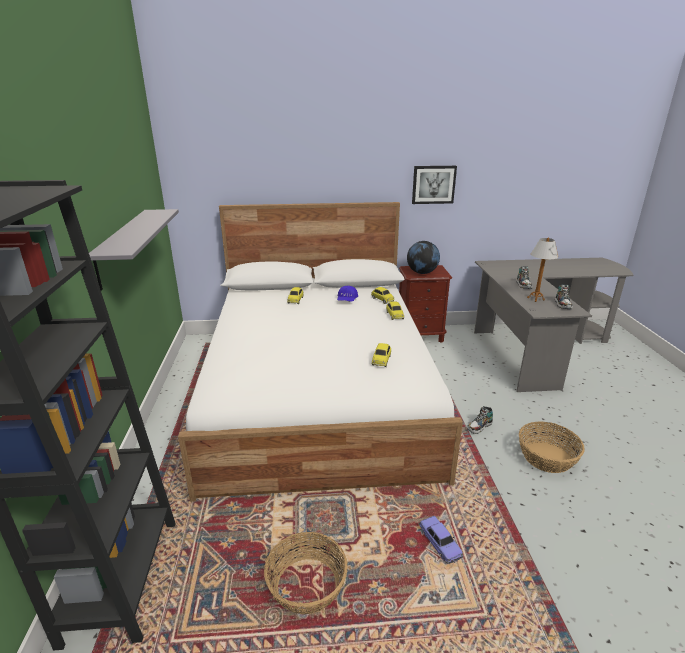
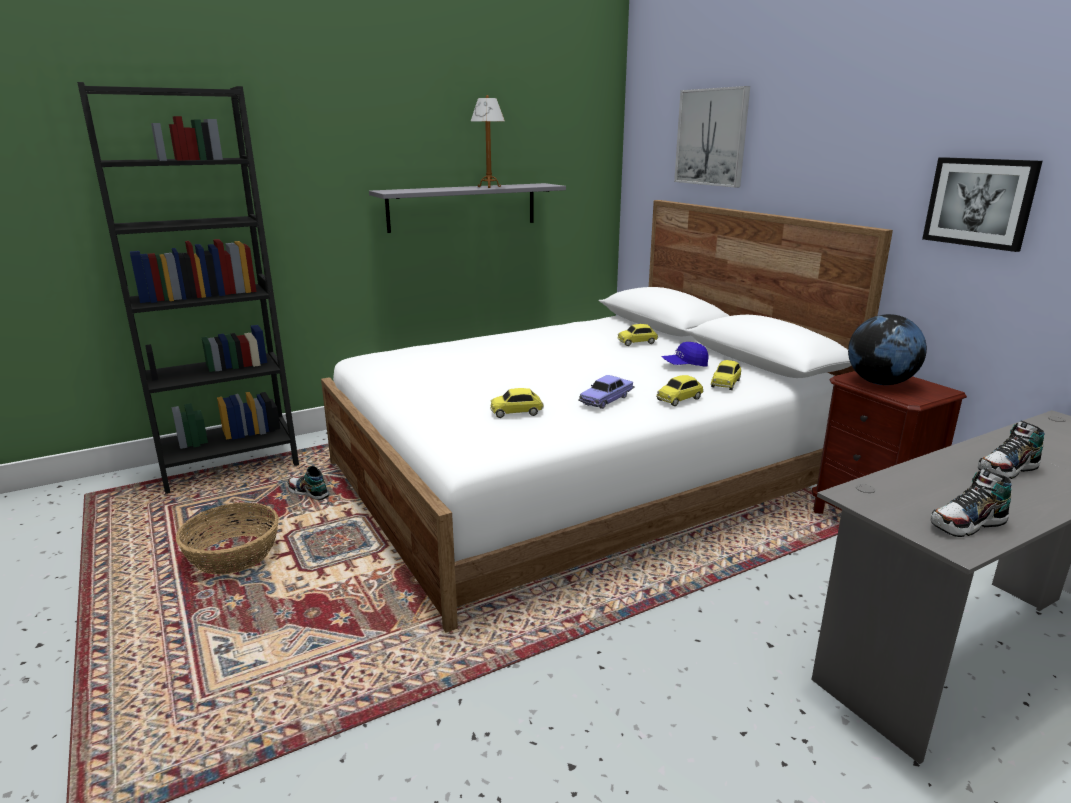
camera: 65 degrees right, 5 degrees down
toy car [419,516,464,564] -> toy car moved to [578,375,635,409]
shoe [467,406,493,434] -> shoe moved to [288,466,329,500]
basket [519,421,585,473] -> none
table lamp [527,238,558,302] -> table lamp moved to [471,95,505,188]
none -> picture [674,86,750,188]

